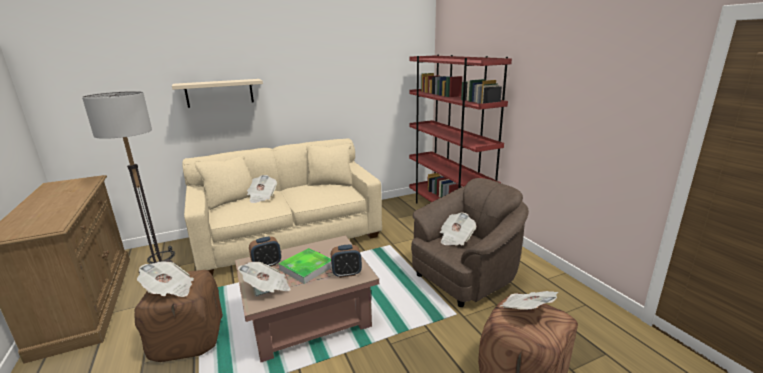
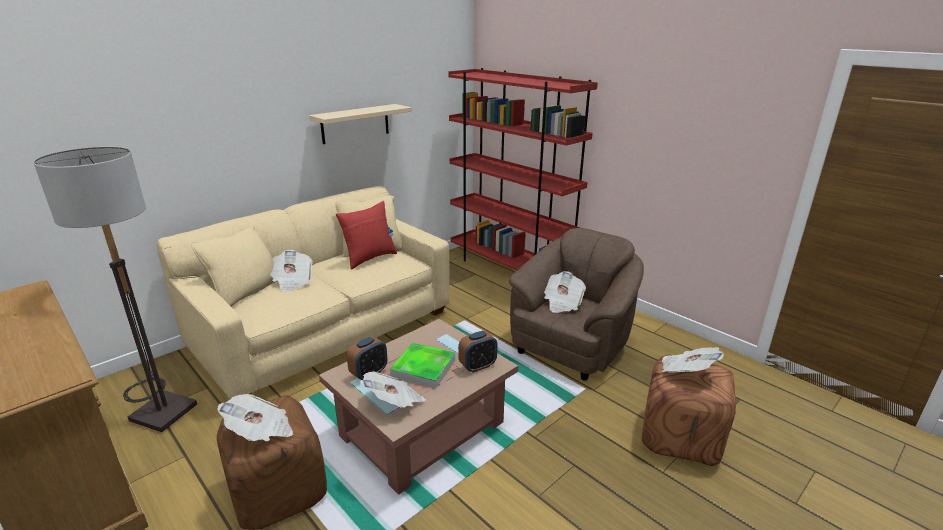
camera: 20 degrees left, 5 degrees up
beige shelf [172,79,263,108] -> beige shelf moved to [309,104,412,144]
none -> red pillow [336,201,397,269]

